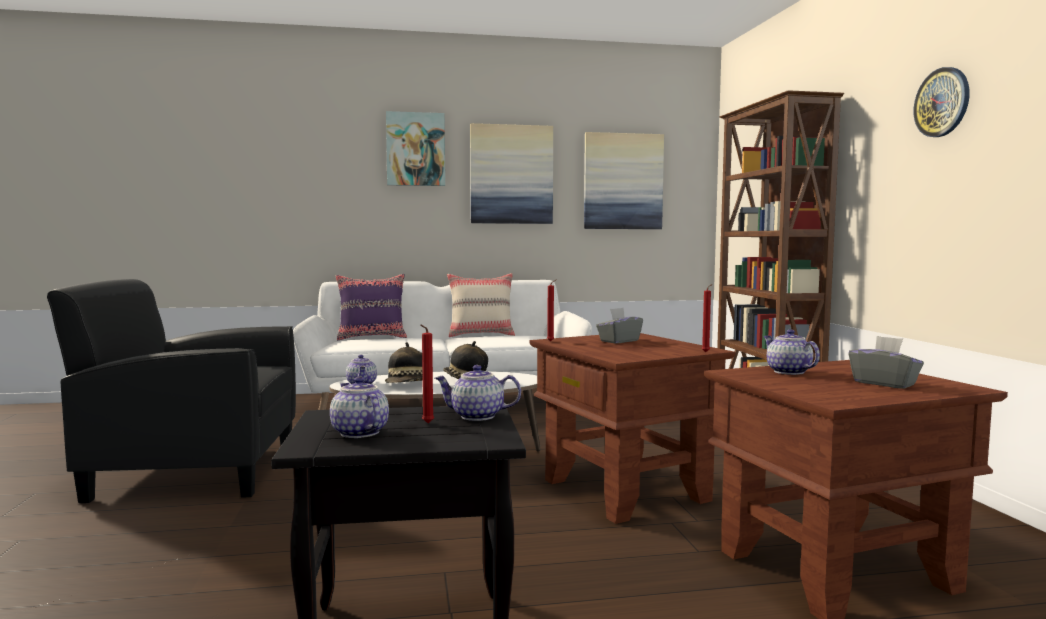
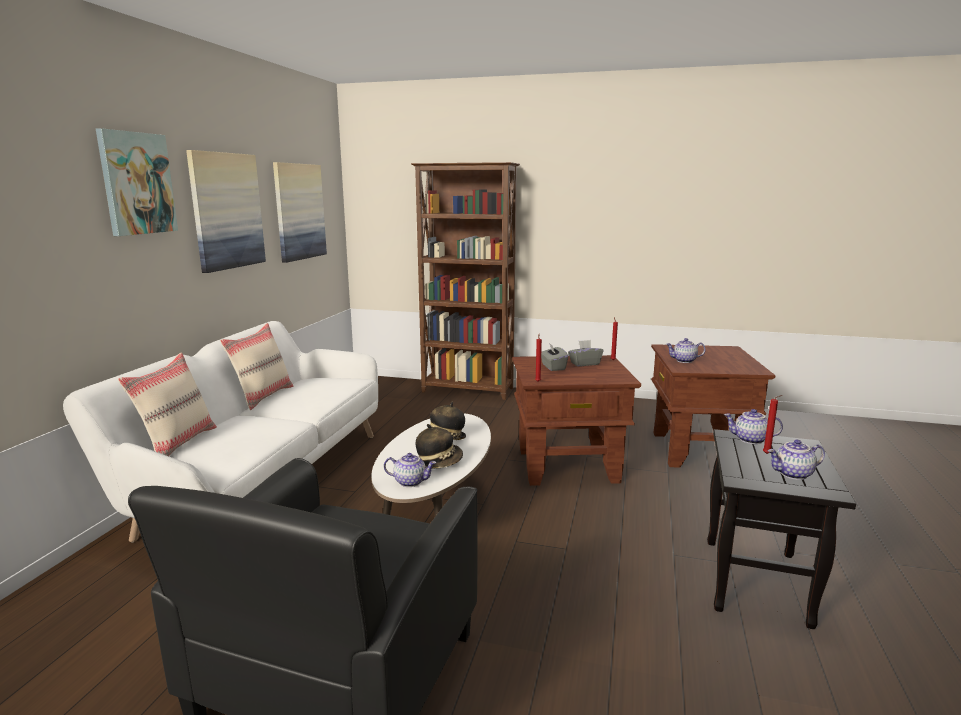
camera: 65 degrees left, 10 degrees up
purple pillow [335,274,407,340] -> beige pillow [118,352,217,456]
teapot [435,365,521,421] -> teapot turned 75 degrees clockwise [724,409,783,444]
grey tissue box [849,336,924,389] -> grey tissue box moved to [568,340,603,367]
wall clock [914,67,970,137] -> none

